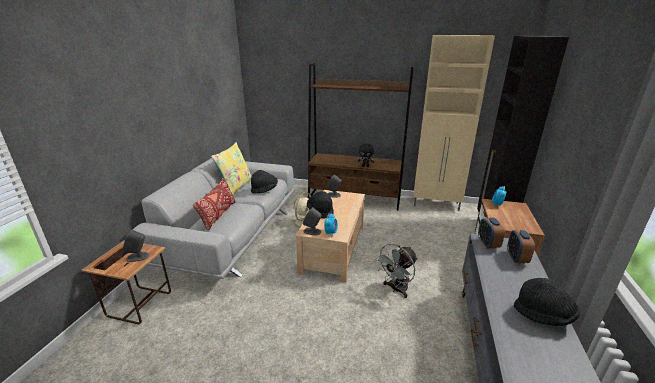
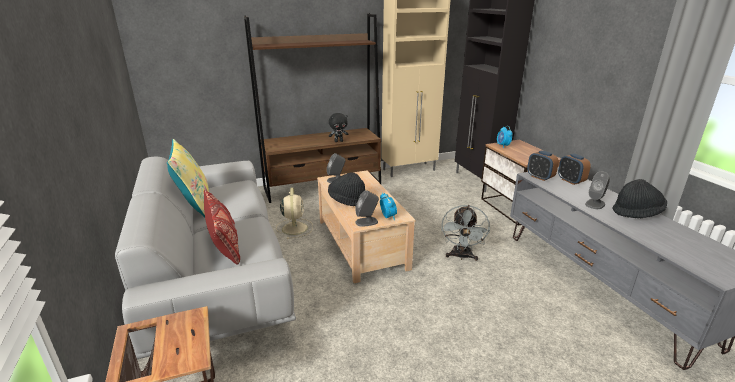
camera: 35 degrees left, 0 degrees up
grey speaker [123,230,149,262] -> grey speaker moved to [585,171,610,209]
black hat [251,170,278,194] -> none

